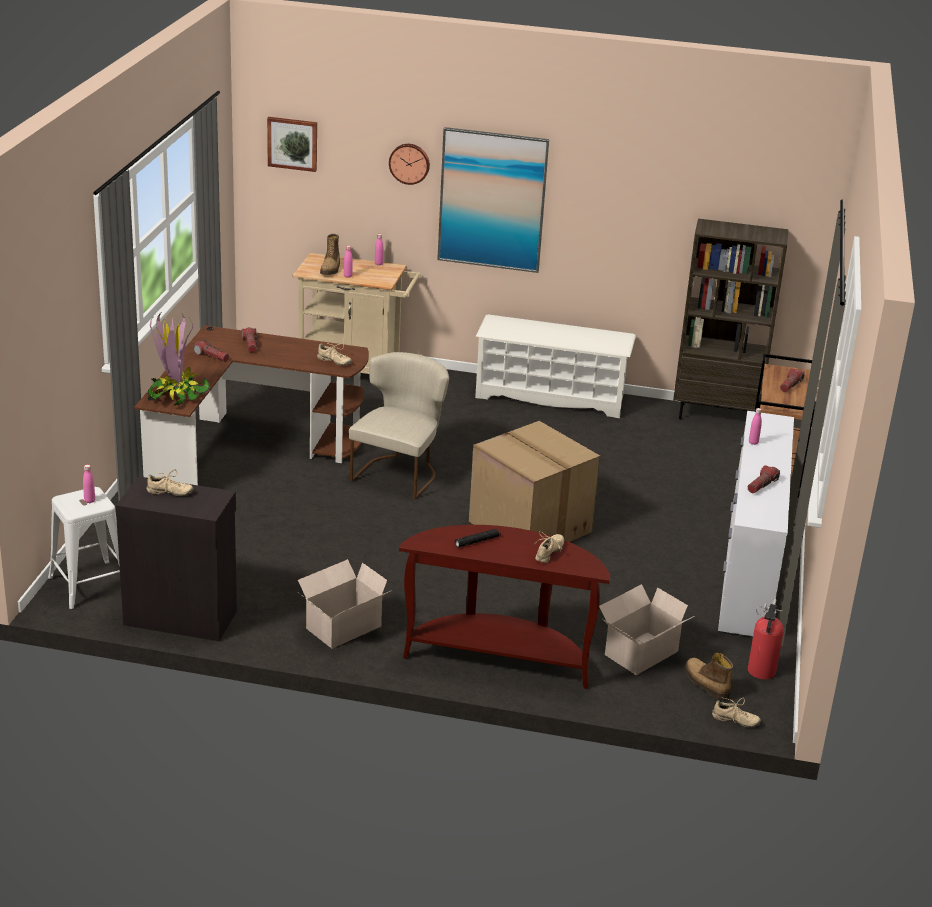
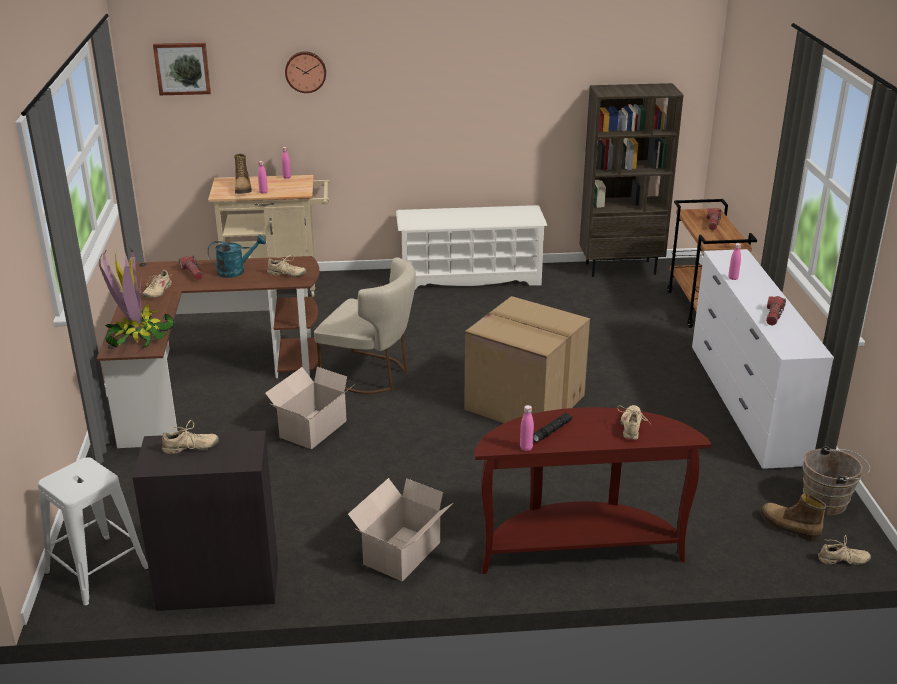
camera: 15 degrees left, 0 degrees up
pink bottle [83,465,95,503] -> pink bottle moved to [520,405,534,451]
flashlight [193,340,229,362] -> beige shoe [142,270,172,298]
beige chair [349,352,449,499] -> beige chair turned 105 degrees clockwise [314,257,416,394]
picture [437,127,549,273] -> none
cardboard box [599,584,694,675] -> cardboard box moved to [265,367,354,449]
fire extinguisher [748,599,784,679] -> brown bucket [803,446,870,515]
none -> turquoise watering can [208,235,266,278]

